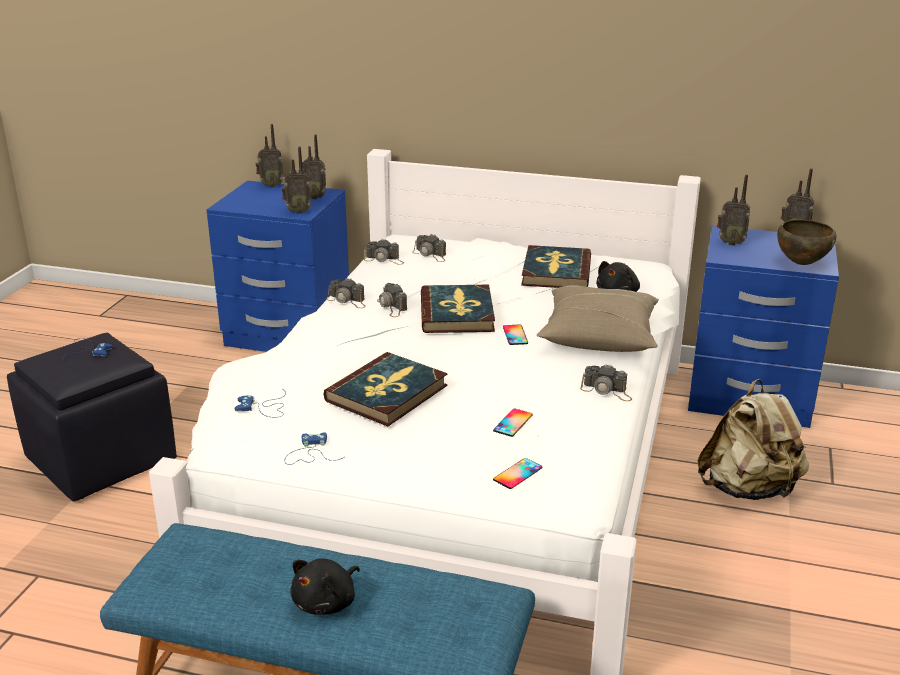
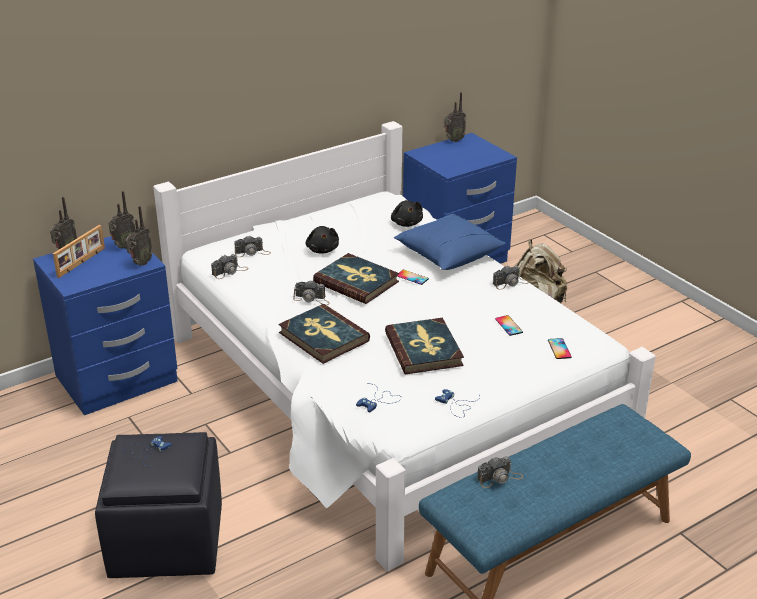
camera: 50 degrees left, 5 degrees up
black plush toy [290,558,360,615] -> black plush toy moved to [306,226,339,254]
camera [326,278,366,308] -> camera moved to [477,456,523,488]
book [521,245,591,288] -> book moved to [279,304,370,364]
beige pillow [537,285,659,352] -> blue pillow [394,214,506,270]
radio [717,175,750,246] -> none
brown bowl [777,220,837,265] -> none
none -> picture frame [53,225,105,278]

